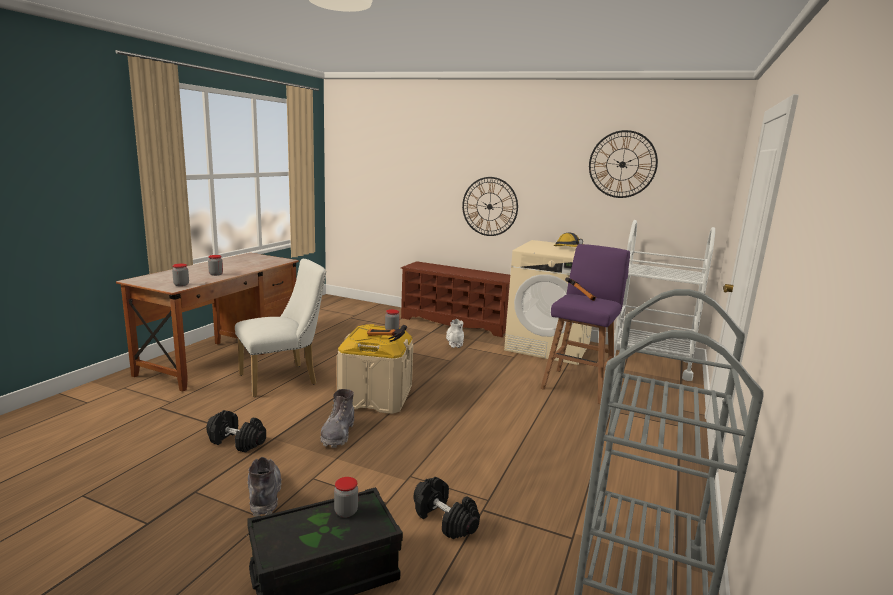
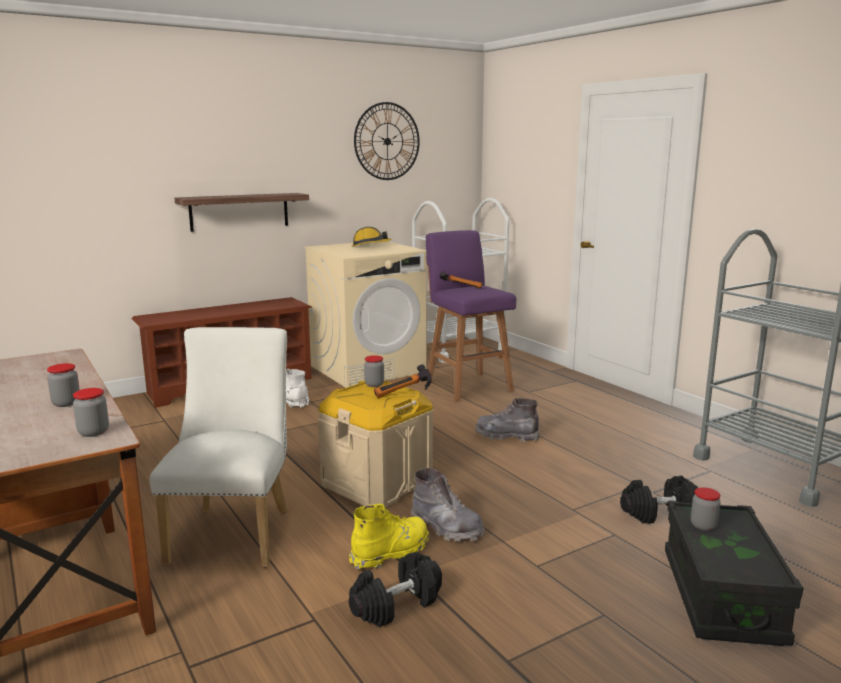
camera: 55 degrees left, 0 degrees up
grey boot [247,457,282,517] -> grey boot moved to [475,398,540,442]
wall clock [462,177,518,236] -> shelf [175,193,309,232]
none -> yellow boot [349,504,429,570]

